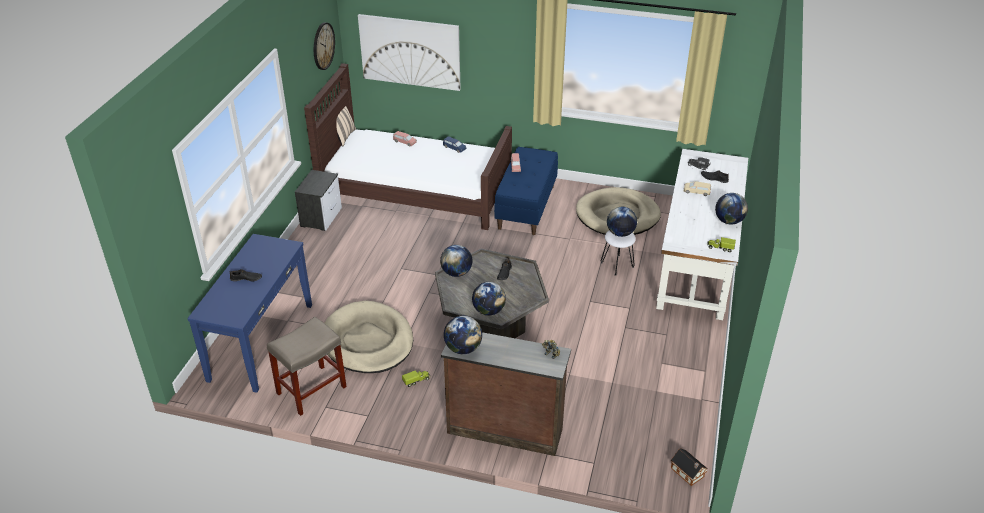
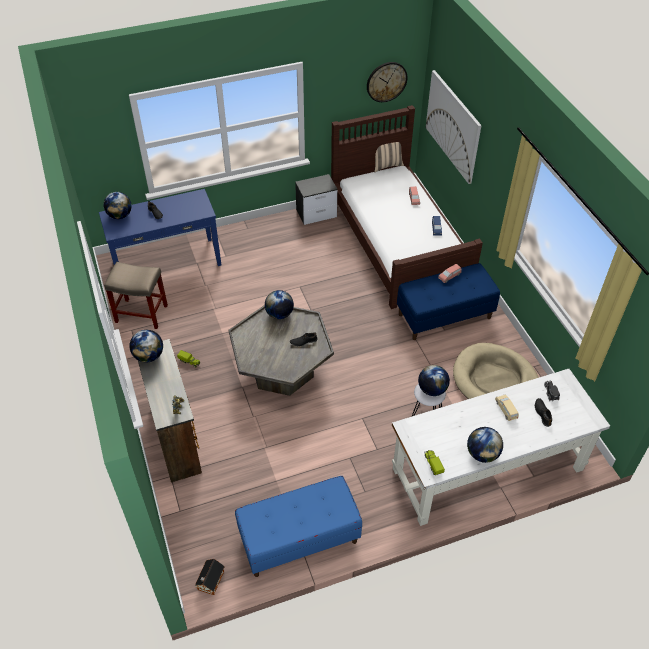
camera: 55 degrees right, 10 degrees up
beige dog bed [325,301,413,373] -> none
globe [472,282,506,316] -> globe moved to [103,192,132,219]
none -> blue bench [235,476,362,577]

